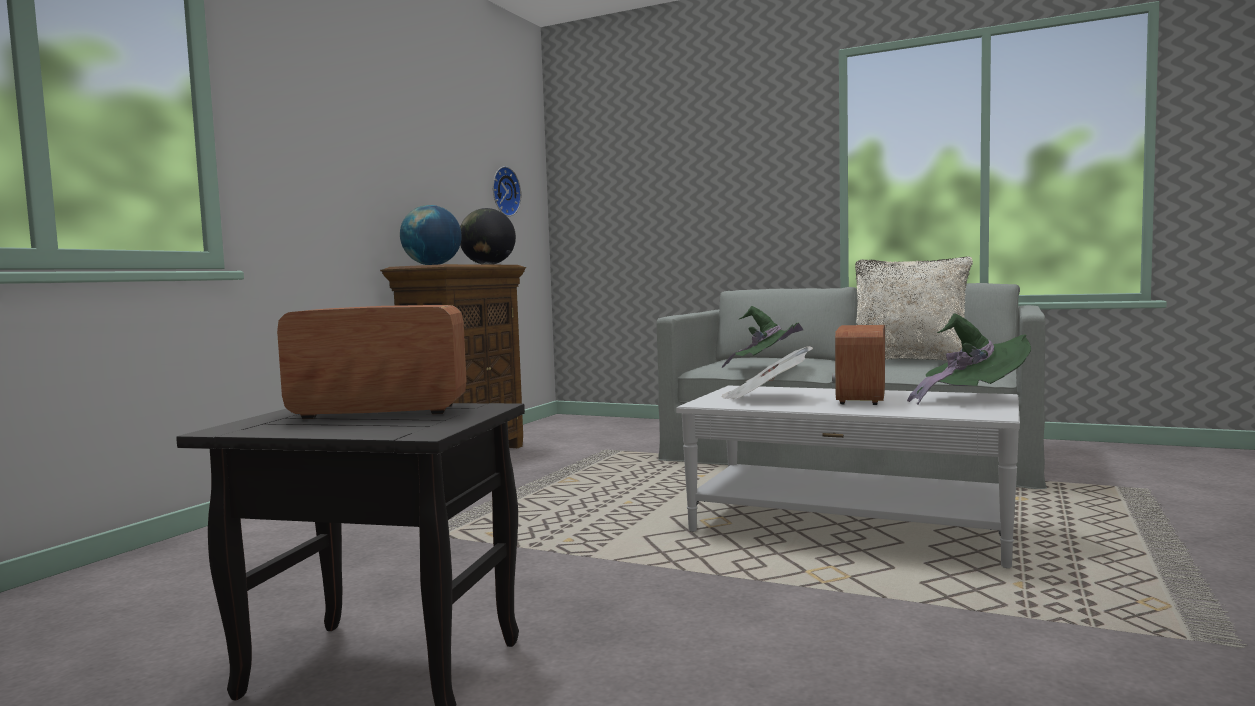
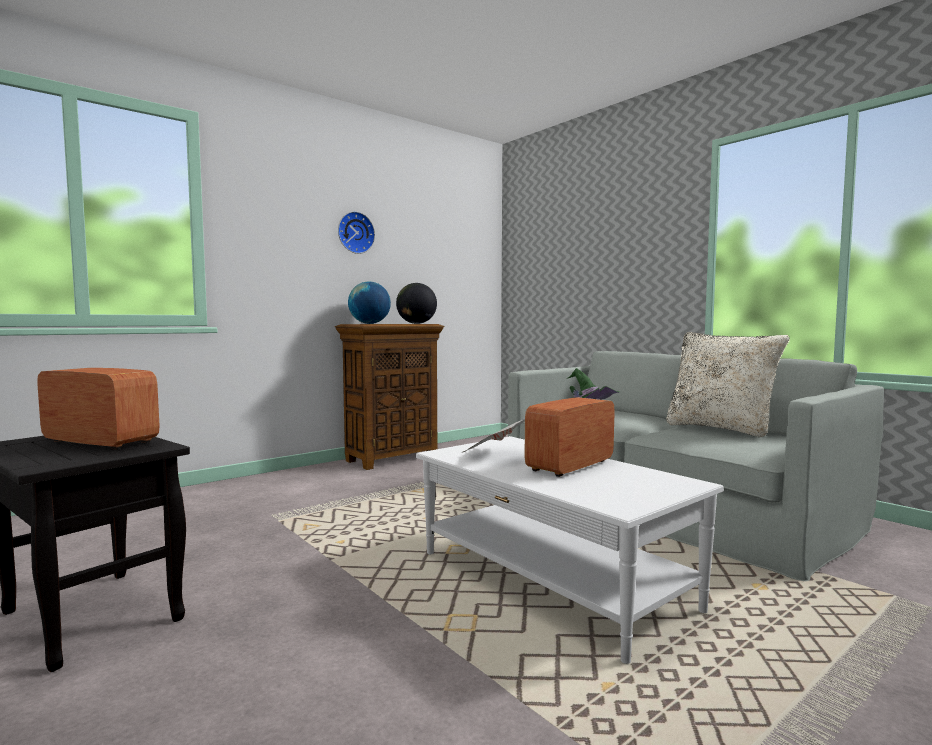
camera: 25 degrees right, 0 degrees up
wall clock [493,166,521,216] -> wall clock moved to [338,211,375,254]
green hat [907,313,1031,405] -> none

